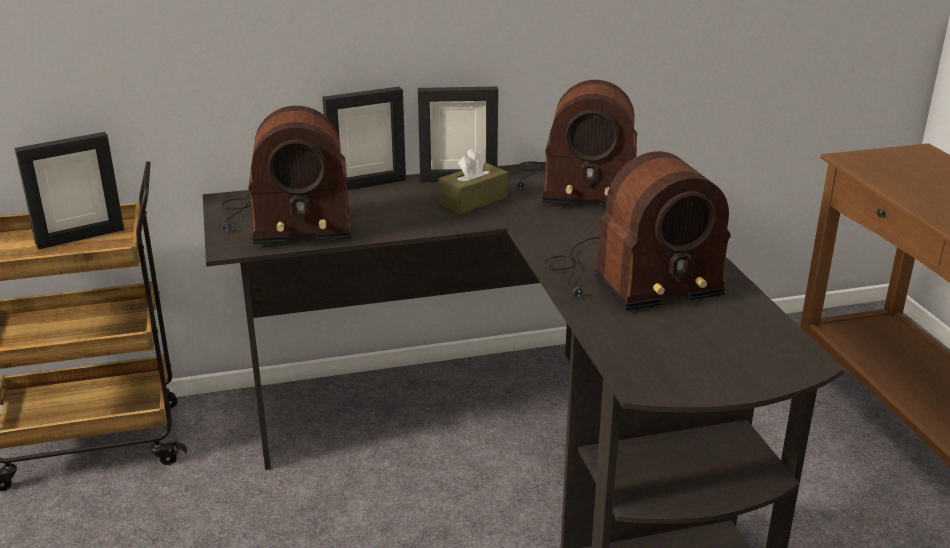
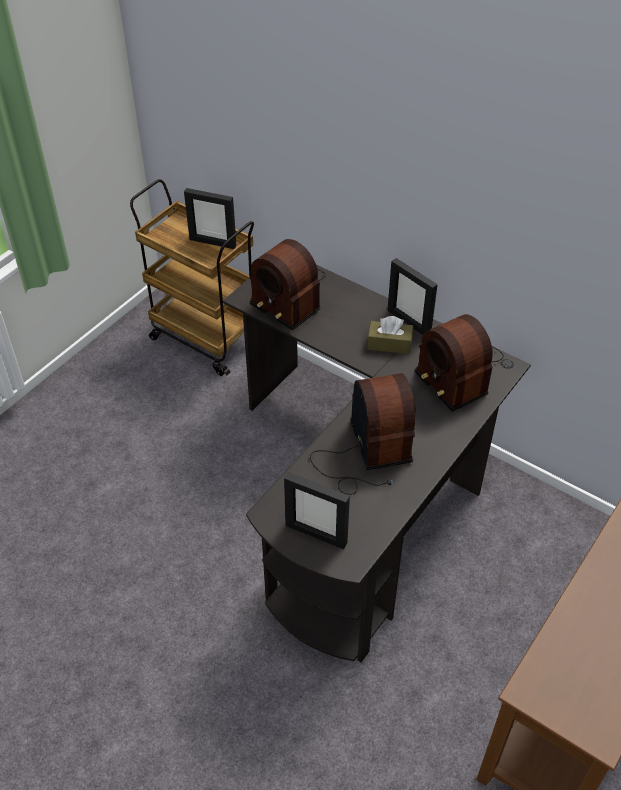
camera: 50 degrees right, 20 degrees up
picture frame [322,87,406,190] -> picture frame moved to [284,472,350,549]
radio [544,151,731,311] -> radio turned 135 degrees counterclockwise [310,373,415,495]

